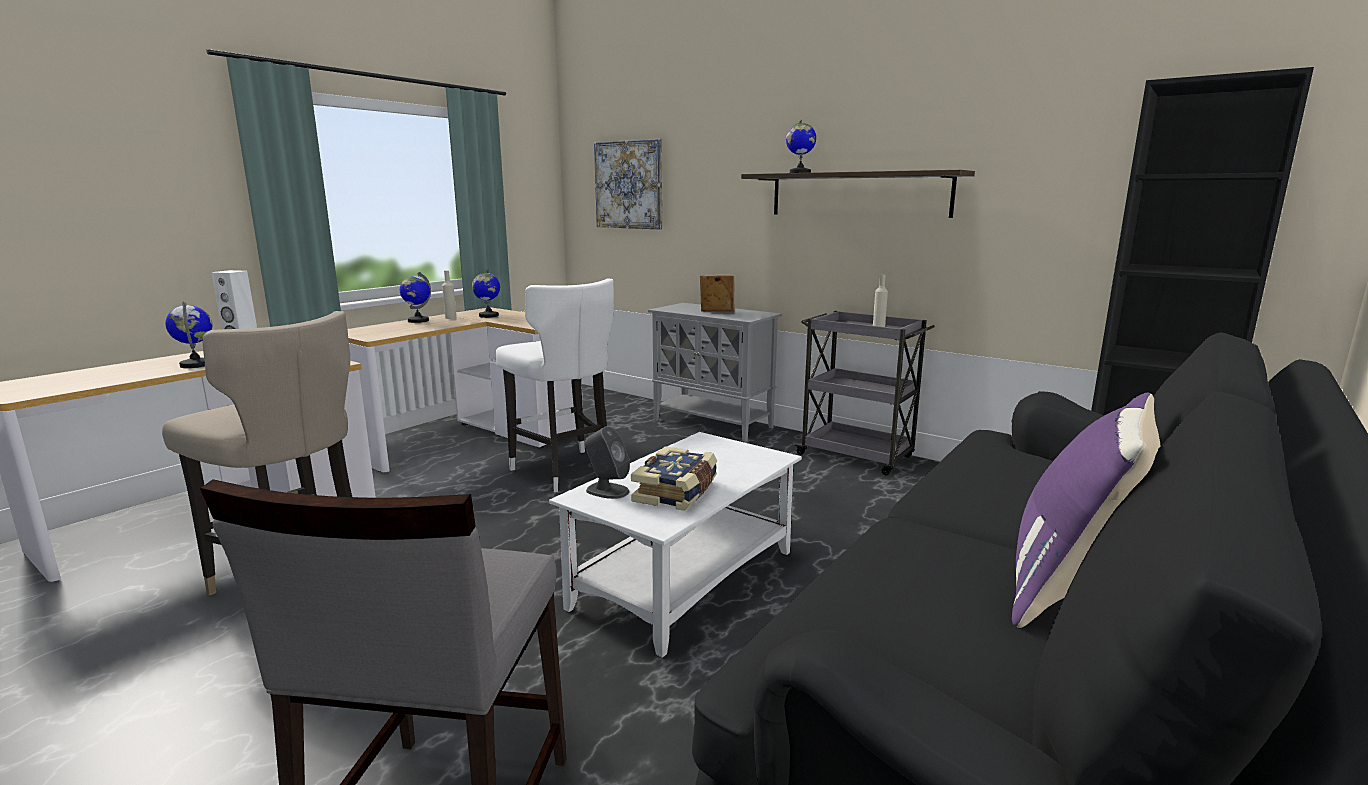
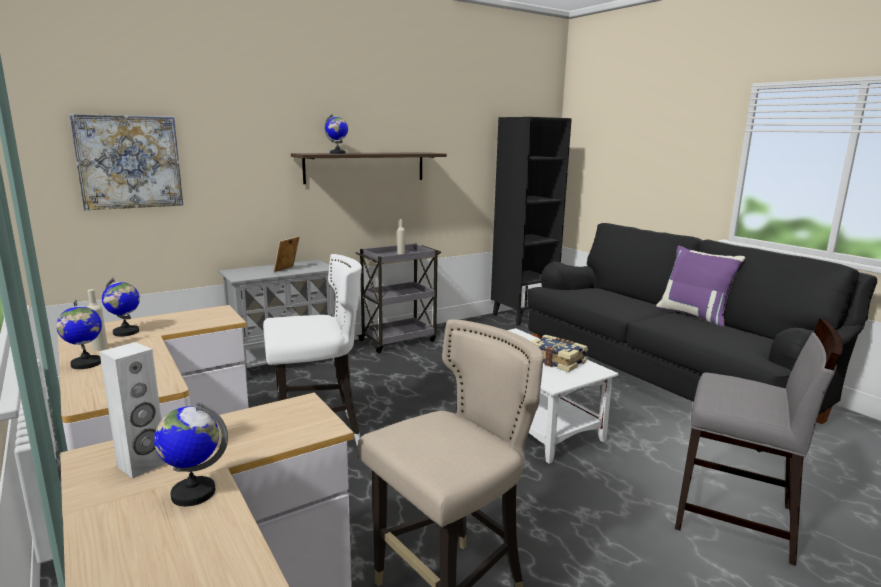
camera: 70 degrees left, 0 degrees up
grey speaker [584,426,630,499] -> none

